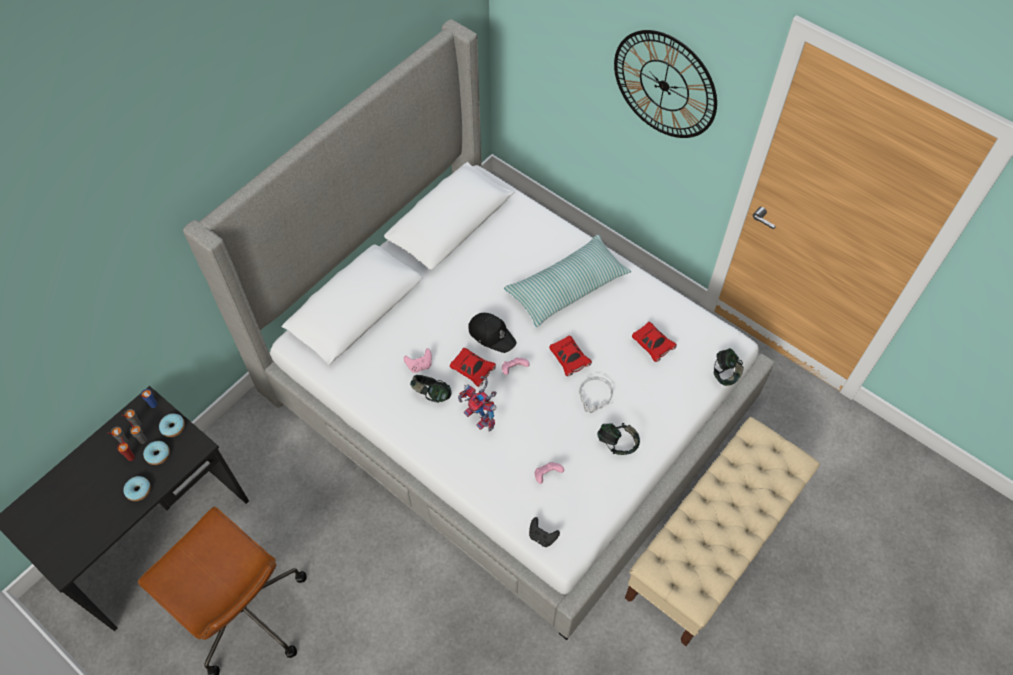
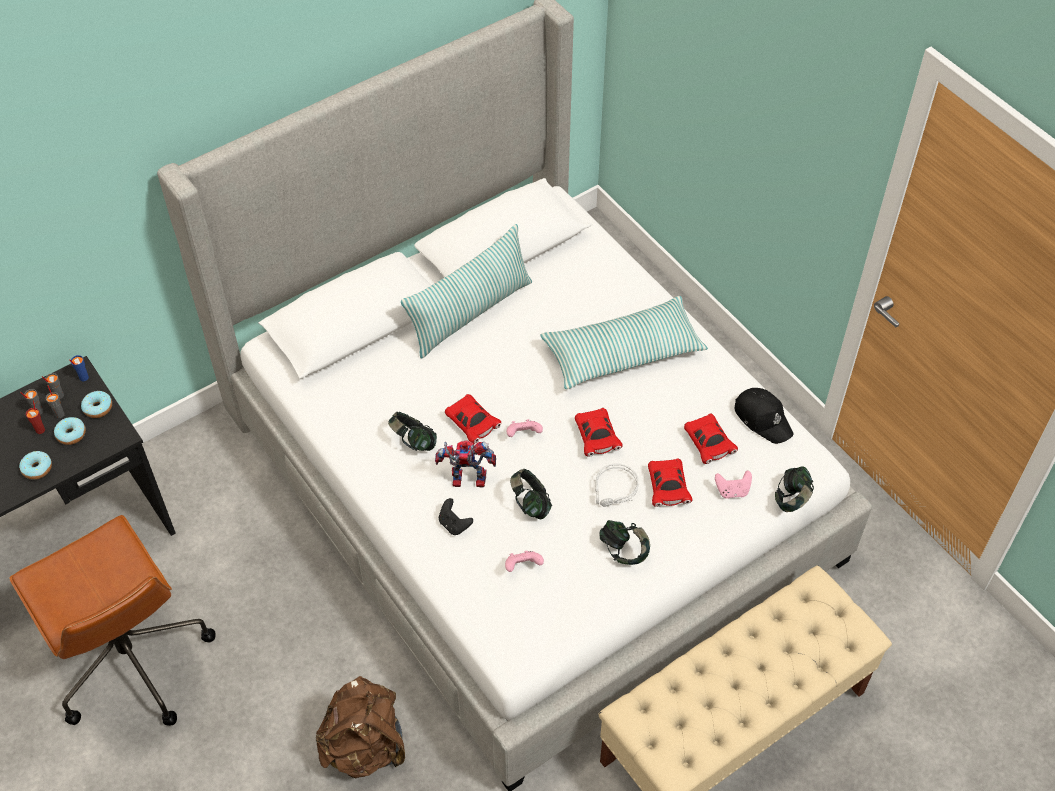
camera: 15 degrees right, 5 degrees down
pink game controller [404,348,432,373] -> pink game controller moved to [715,470,752,499]
toy robot [458,376,497,432] -> toy robot turned 120 degrees clockwise [435,440,496,488]
black cap [468,313,517,353] -> black cap moved to [735,388,793,444]
black game controller [529,517,560,547] -> black game controller moved to [439,498,473,535]
wall clock [614,30,717,138] -> none
none -> brown backpack [316,676,405,778]
none -> pillow [401,224,532,359]
none -> headphones [510,469,552,519]
none -> red toy car [648,458,693,507]

